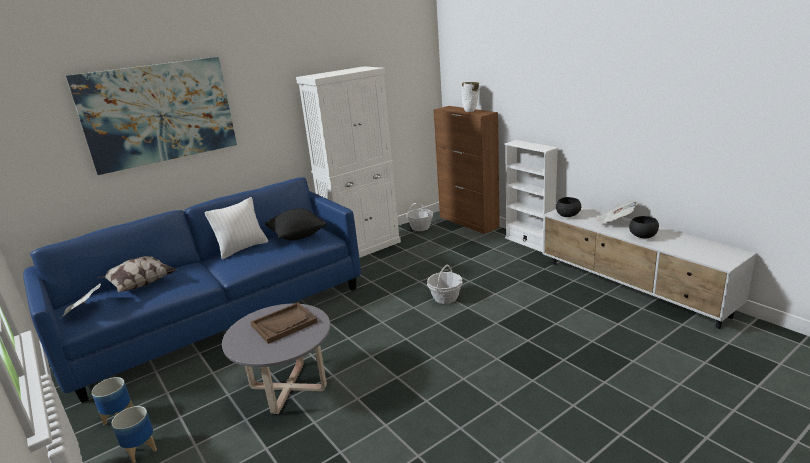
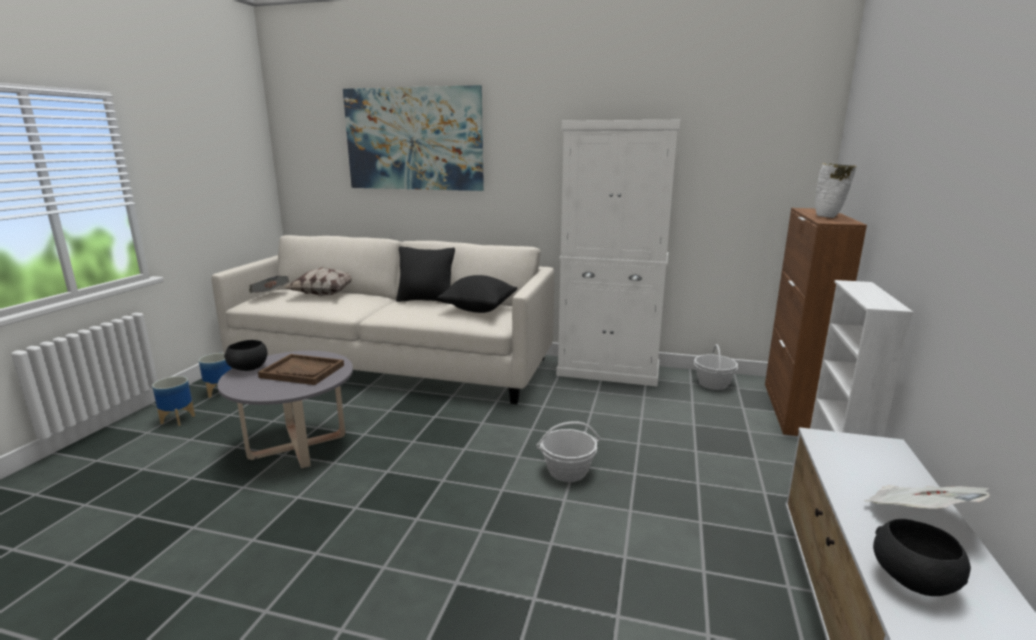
camera: 50 degrees right, 5 degrees down
blue sofa [23,177,361,403] -> white sofa [211,235,554,404]
white pillow [205,197,268,260] -> black pillow [396,246,455,304]
black bowl [556,197,581,217] -> black bowl moved to [224,340,267,371]

